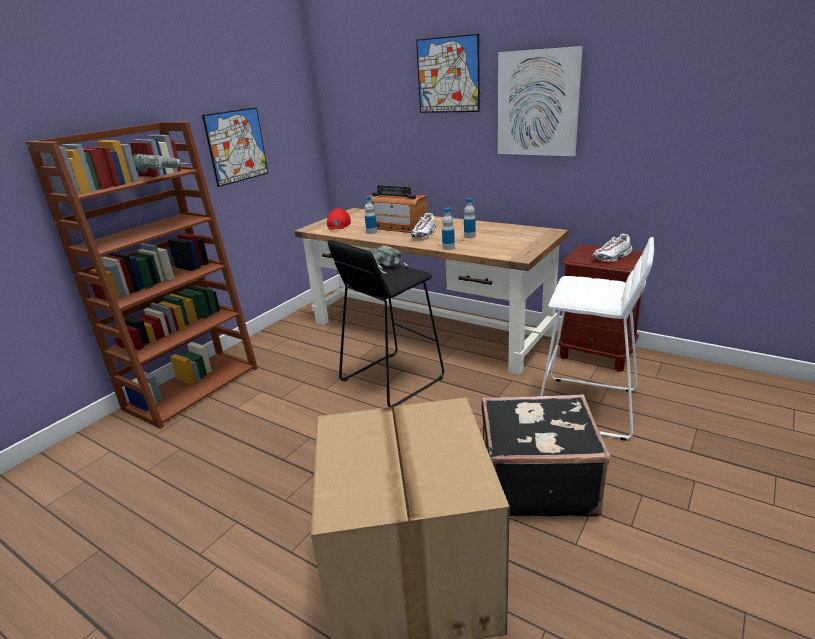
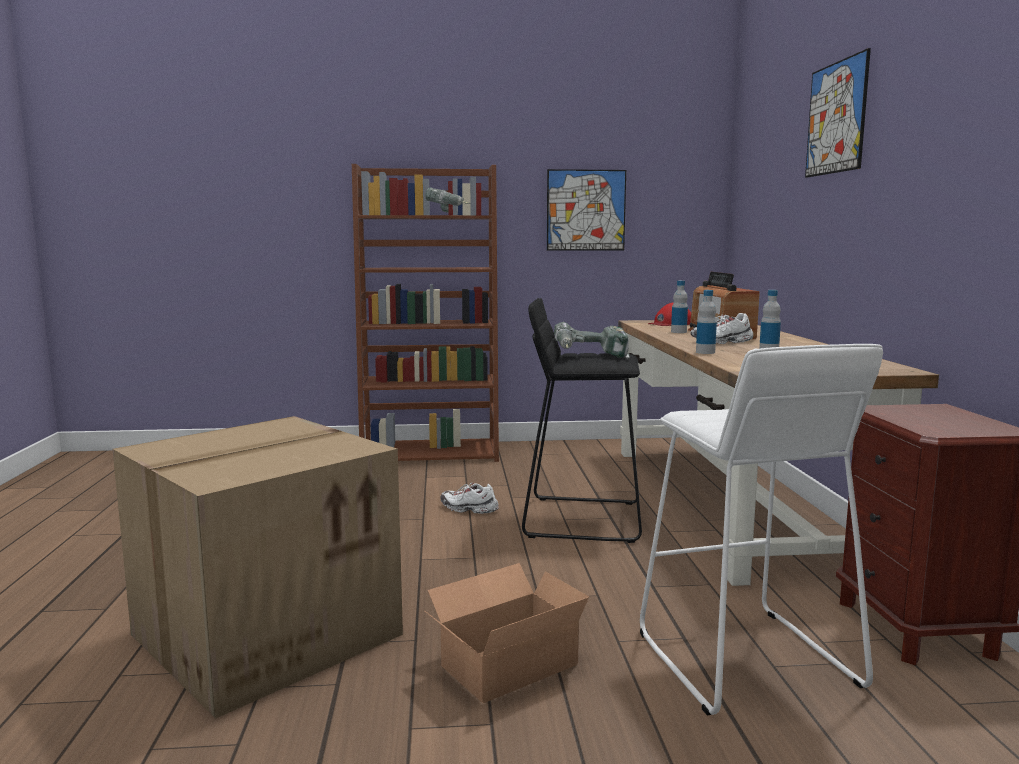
camera: 50 degrees right, 15 degrees down
black suitcase [481,394,610,516] -> cardboard box [424,563,589,703]
picture [498,46,583,156] -> none
white shoe [592,234,632,262] -> white shoe moved to [440,483,499,514]

